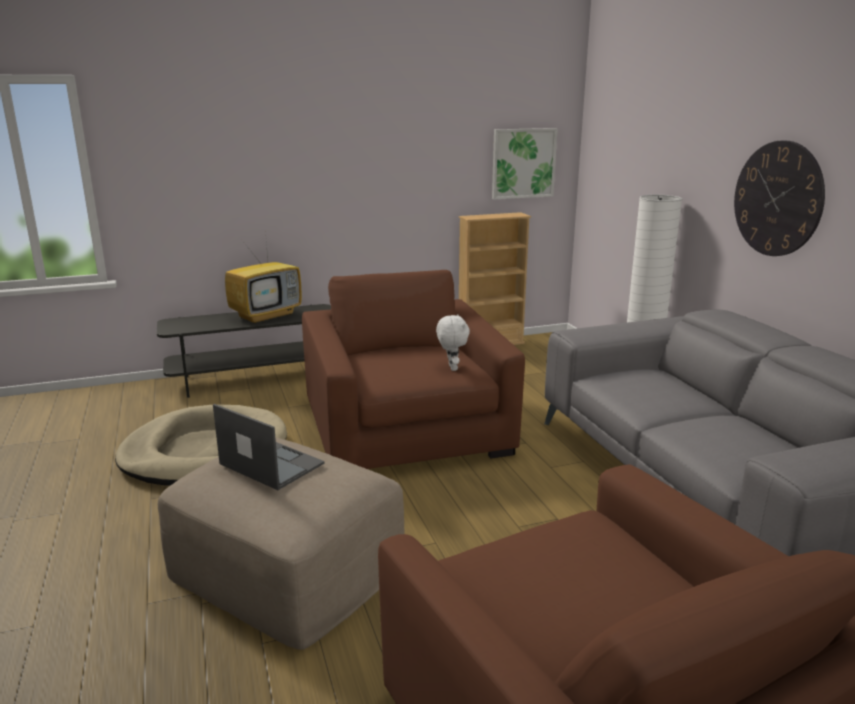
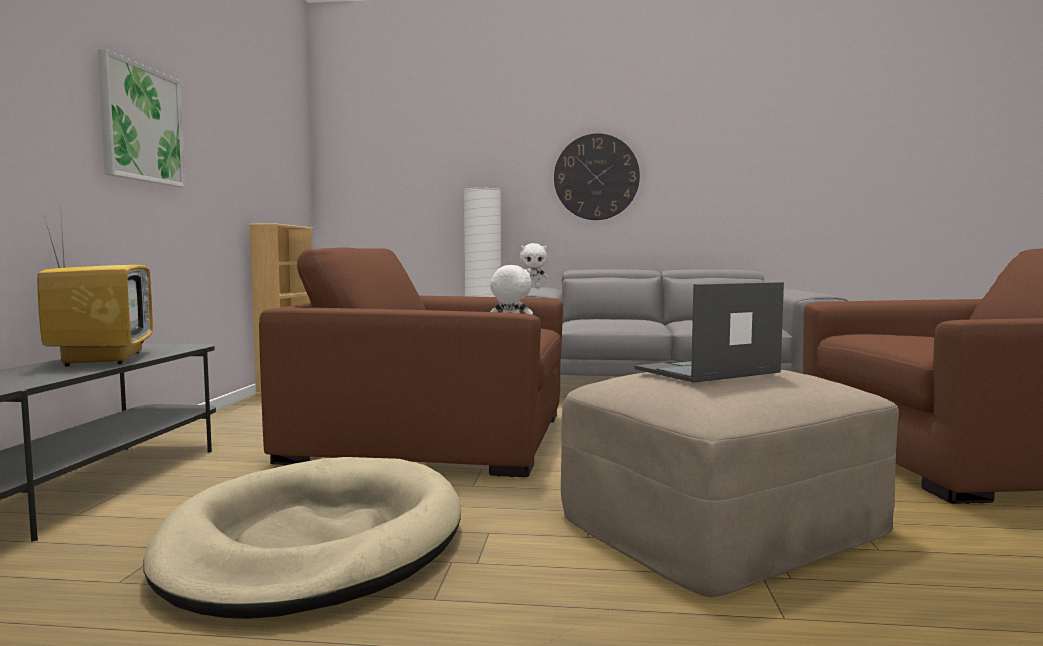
camera: 65 degrees left, 15 degrees down
picture [492,128,558,200] -> picture moved to [98,49,185,187]
none -> white plush toy [519,243,549,288]

